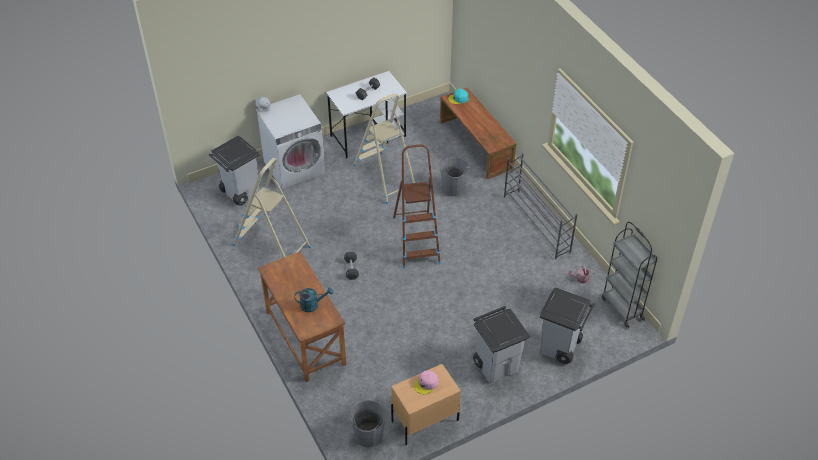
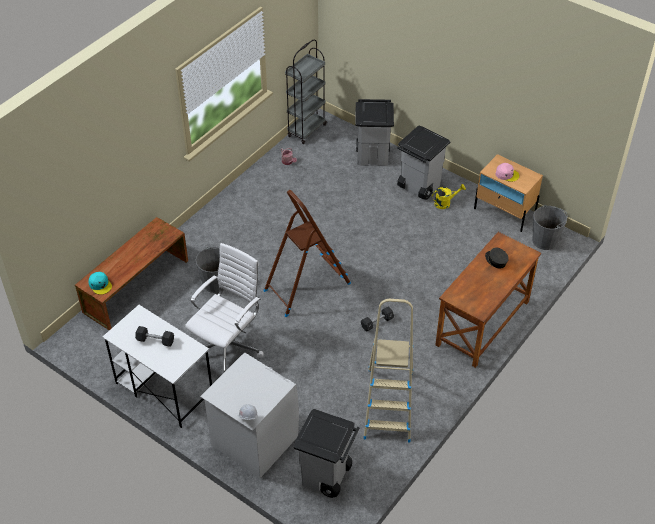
camera: 115 degrees left, 0 degrees up
turquoise watering can [294,287,333,312] -> grey cap [485,248,509,269]
beige step ladder [353,93,415,205] -> white office chair [185,243,263,372]
grey shoe rack [504,152,578,260] -> none
none -> yellow watering can [432,184,466,209]

